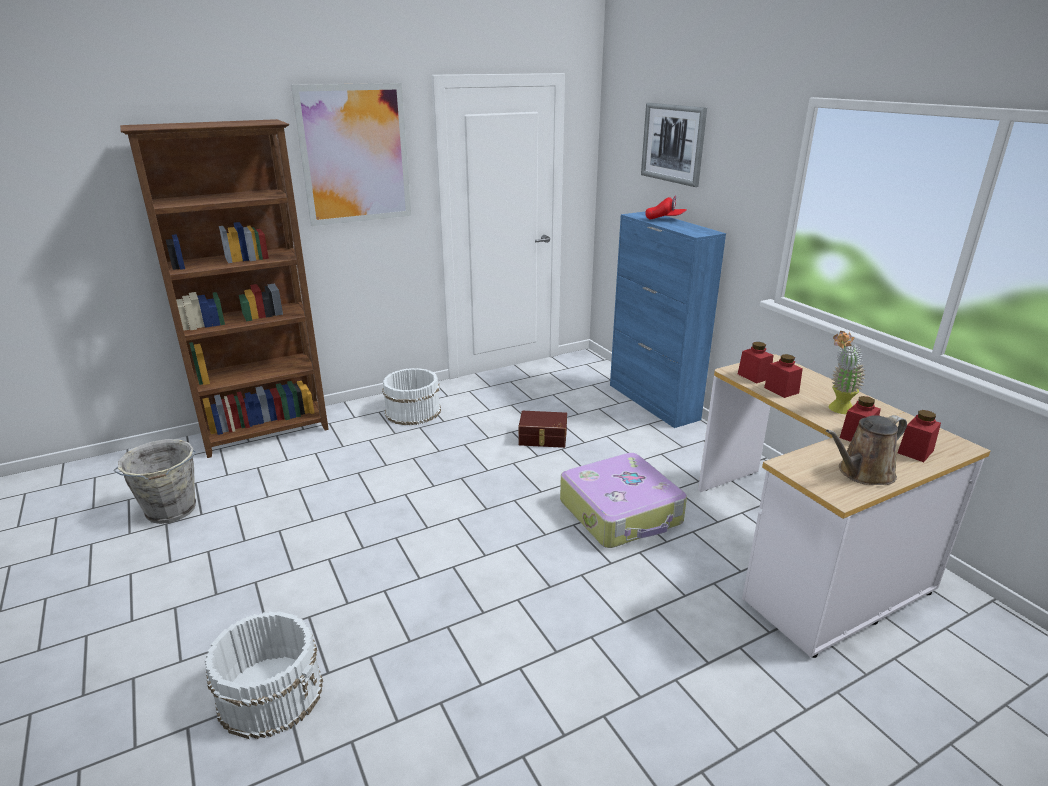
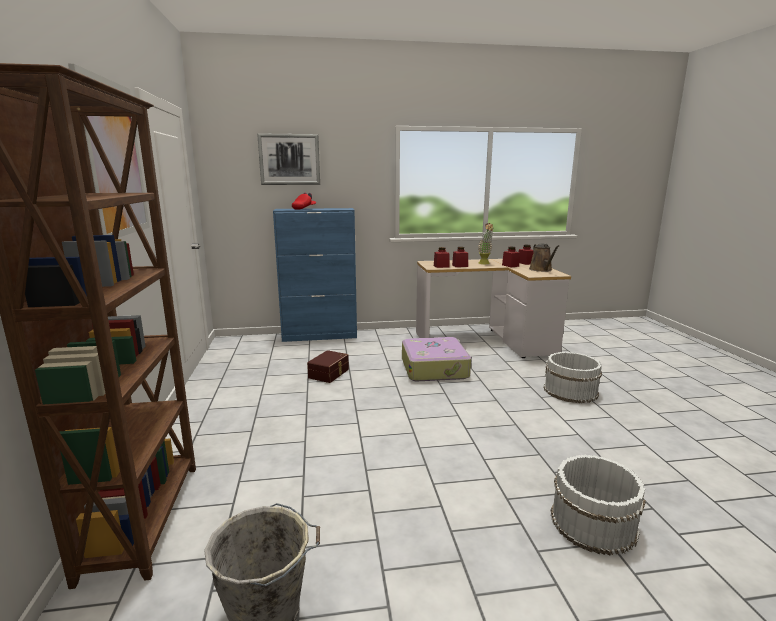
camera: 70 degrees left, 10 degrees down
white bucket [382,368,441,425] -> white bucket moved to [544,352,602,403]

